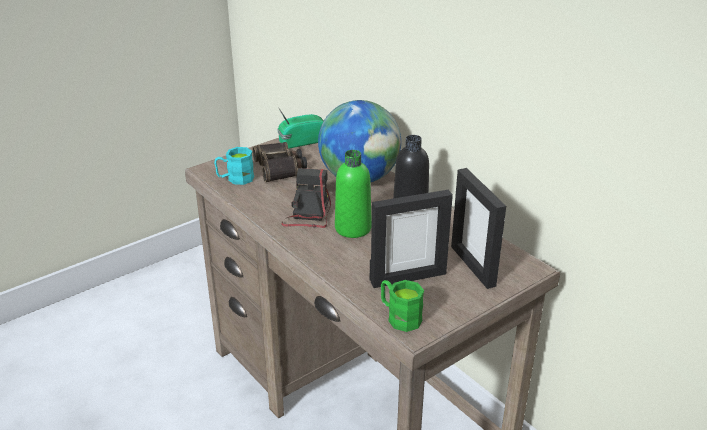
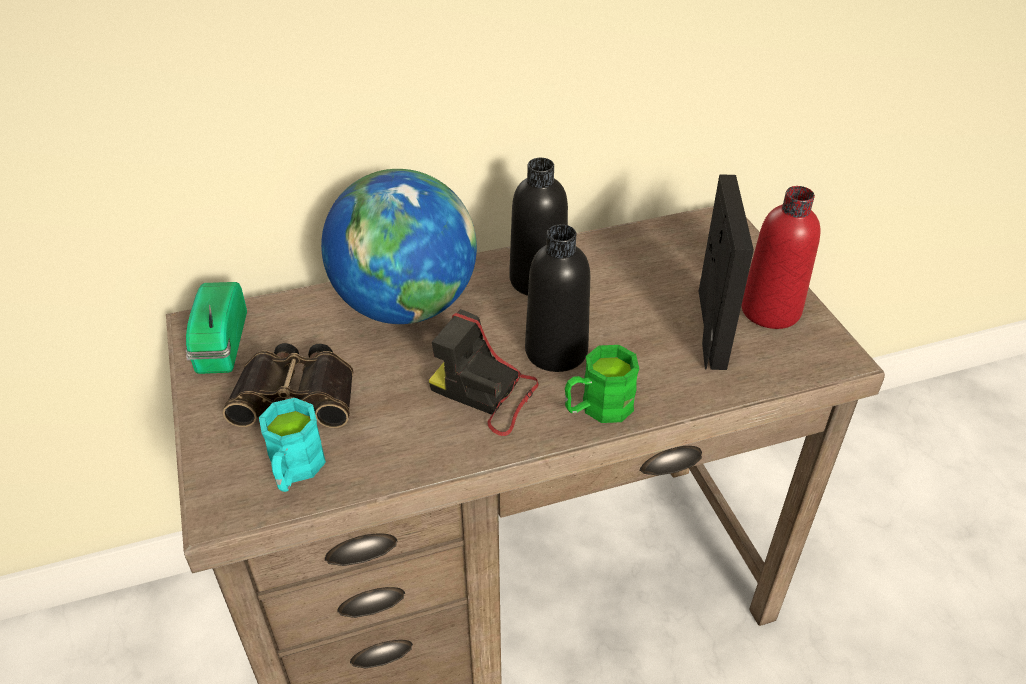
camera: 70 degrees left, 10 degrees up
green bottle [335,150,372,238] -> black bottle [525,224,590,372]
green mug [381,280,424,332] -> green mug moved to [565,345,639,423]
picture frame [451,168,506,289] -> none
none -> red bottle [741,186,820,329]

